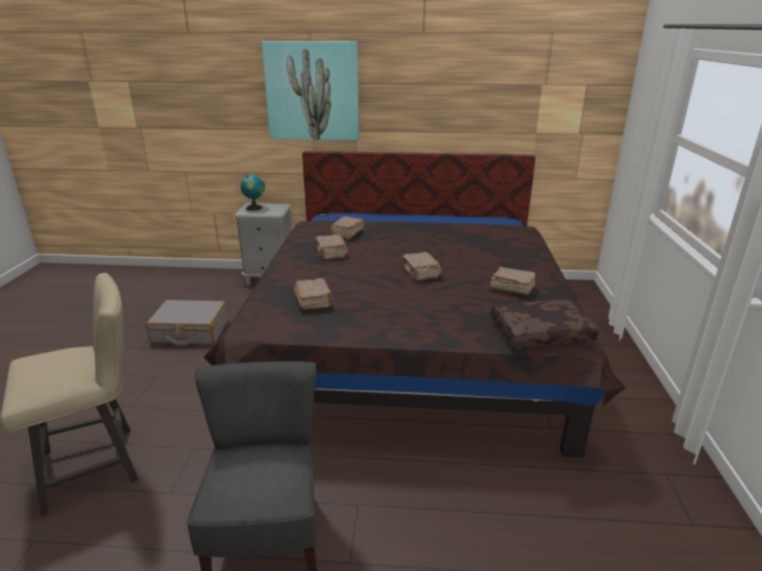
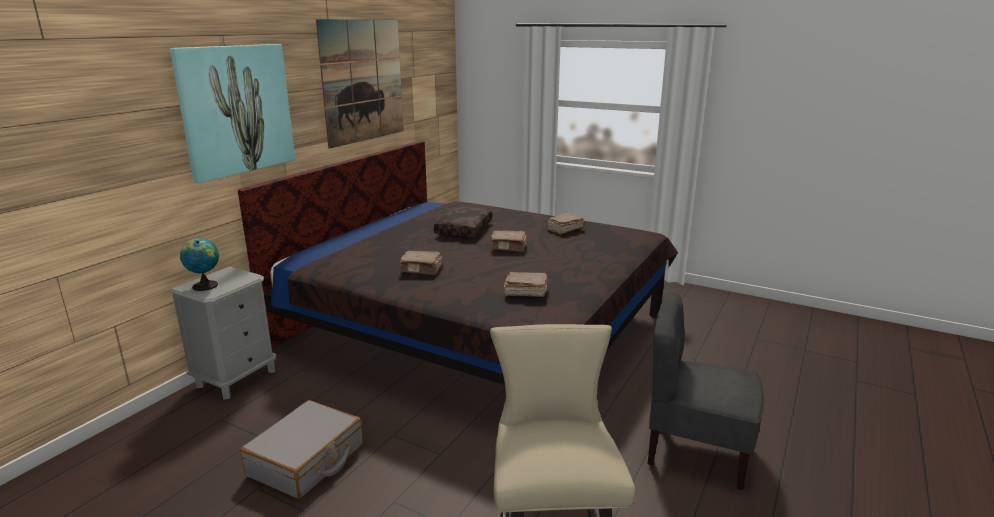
camera: 65 degrees left, 5 degrees down
brown book [330,216,364,239] -> none
brown pillow [491,299,599,348] -> brown pillow moved to [434,207,493,237]
none -> picture [316,19,404,149]

